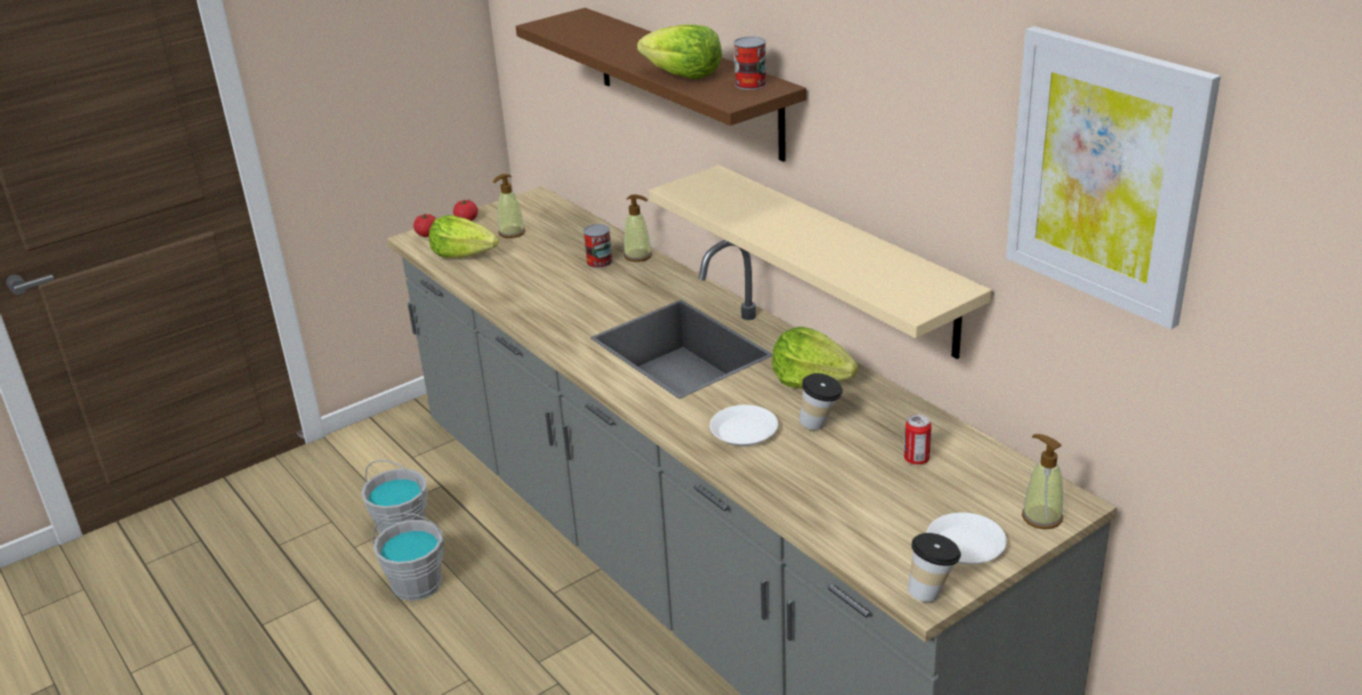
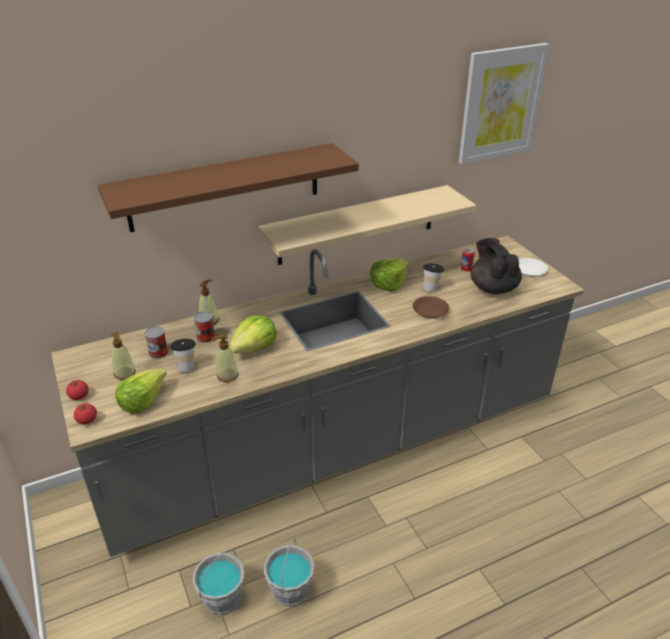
camera: 80 degrees left, 5 degrees up
lettuce [637,24,722,80] -> lettuce moved to [229,315,277,353]
white plate [710,405,778,446] -> brown plate [413,296,449,318]
can [734,36,767,90] -> can moved to [144,326,168,359]
cup [908,533,961,602] -> cup moved to [170,339,195,372]
soap dispenser [1022,434,1063,529] -> soap dispenser moved to [211,334,238,382]
none -> black teapot [471,238,522,294]

